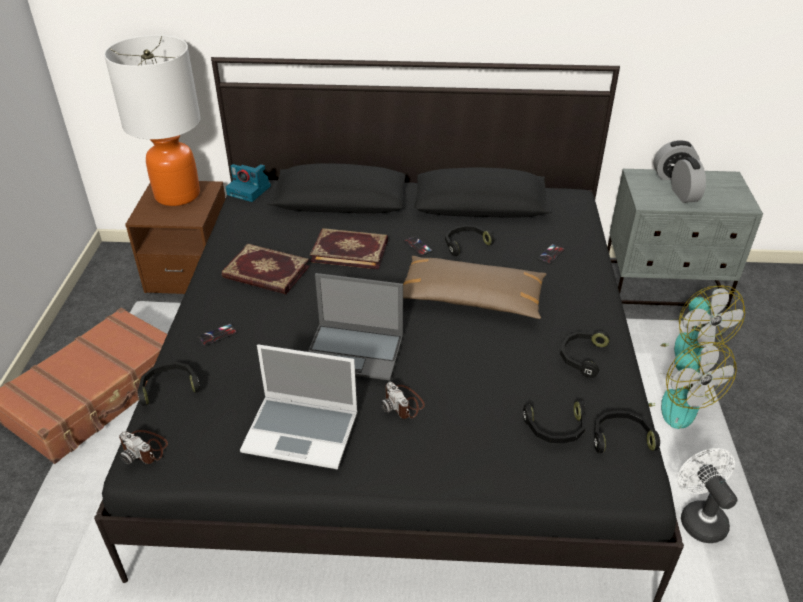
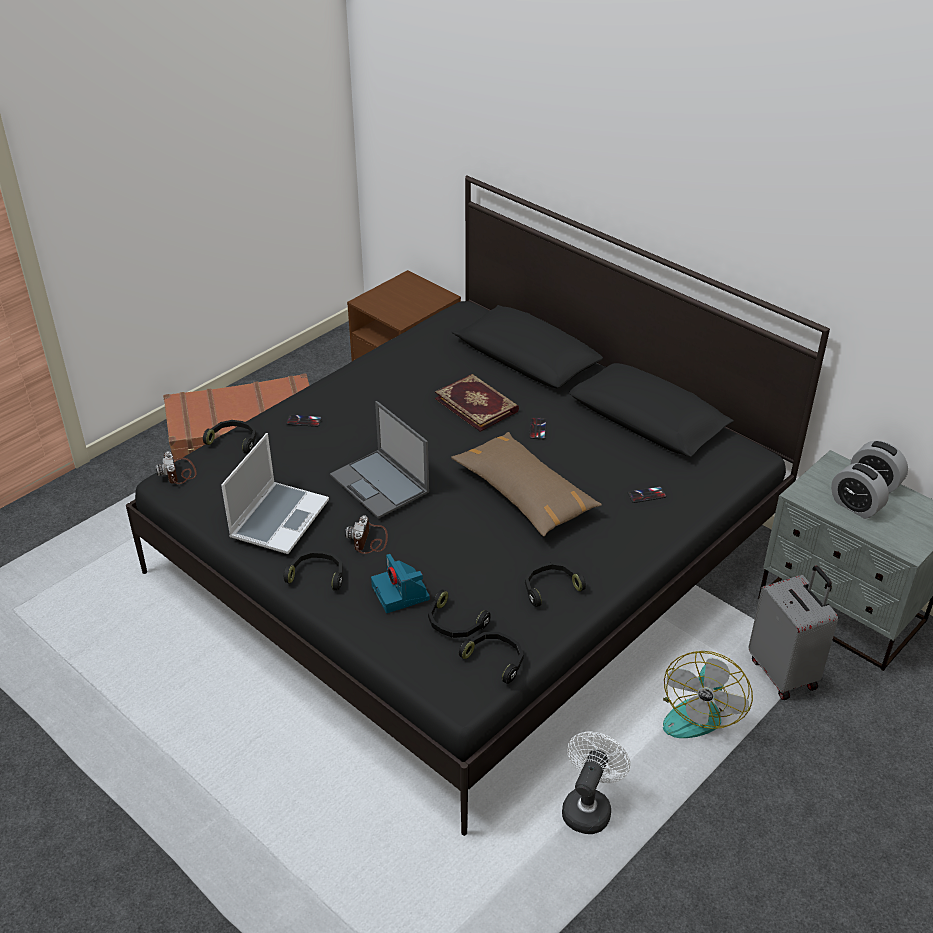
camera: 40 degrees right, 0 degrees up
table lamp [104,35,201,206] -> none
book [222,244,310,294] -> none
camera [226,164,271,202] -> camera moved to [371,554,430,613]
laptop [240,344,358,470] -> laptop turned 120 degrees counterclockwise [221,433,329,554]
black headphones [445,225,494,256] -> black headphones moved to [284,551,342,591]
fan [661,285,745,359] -> grey suitcase [749,566,838,700]
alarm clock [671,157,706,203] -> alarm clock turned 105 degrees clockwise [831,463,889,519]

